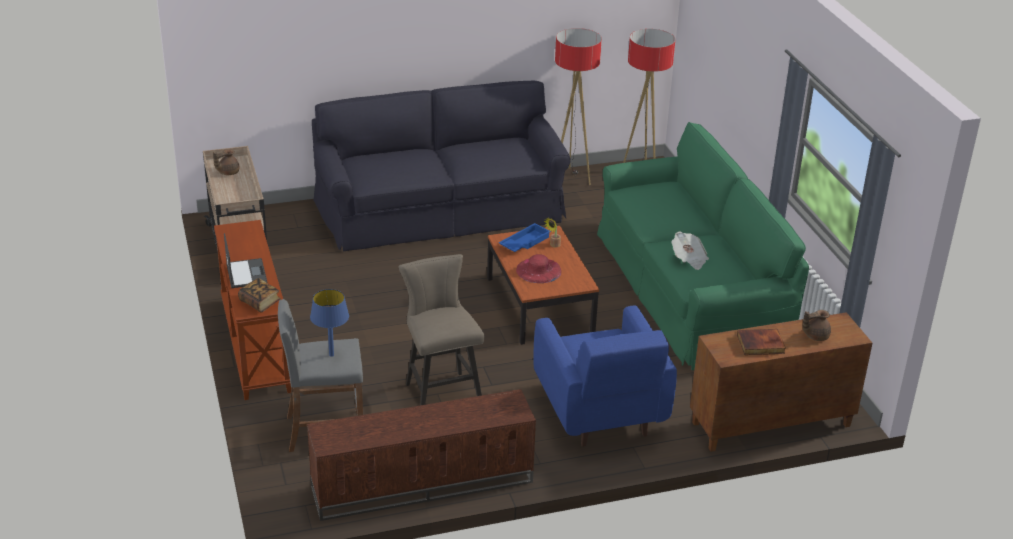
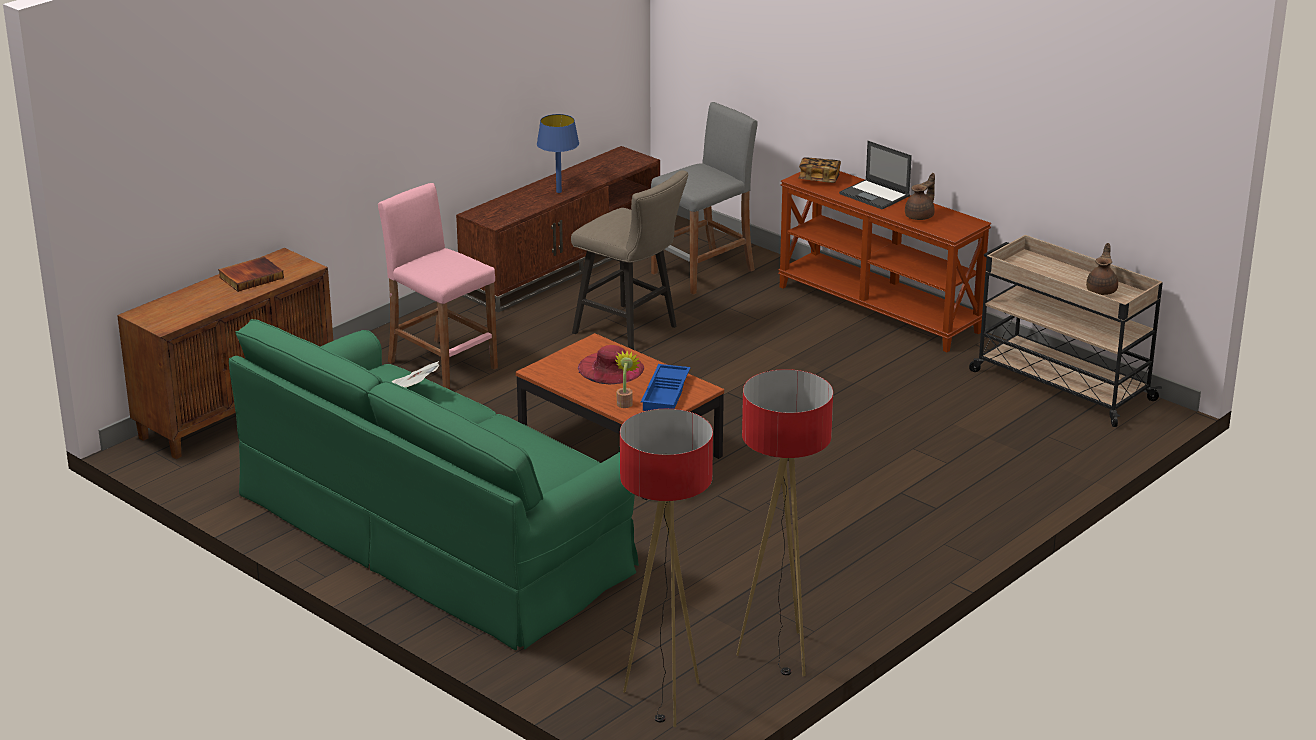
camera: 150 degrees right, 5 degrees down
blue table lamp [310,289,349,357] -> blue table lamp moved to [537,114,579,193]
black sofa [312,81,571,251] -> none
blue armchair [534,306,677,447] -> pink stool [378,183,498,390]
brown teapot [802,310,831,341] -> brown teapot moved to [905,173,935,220]

